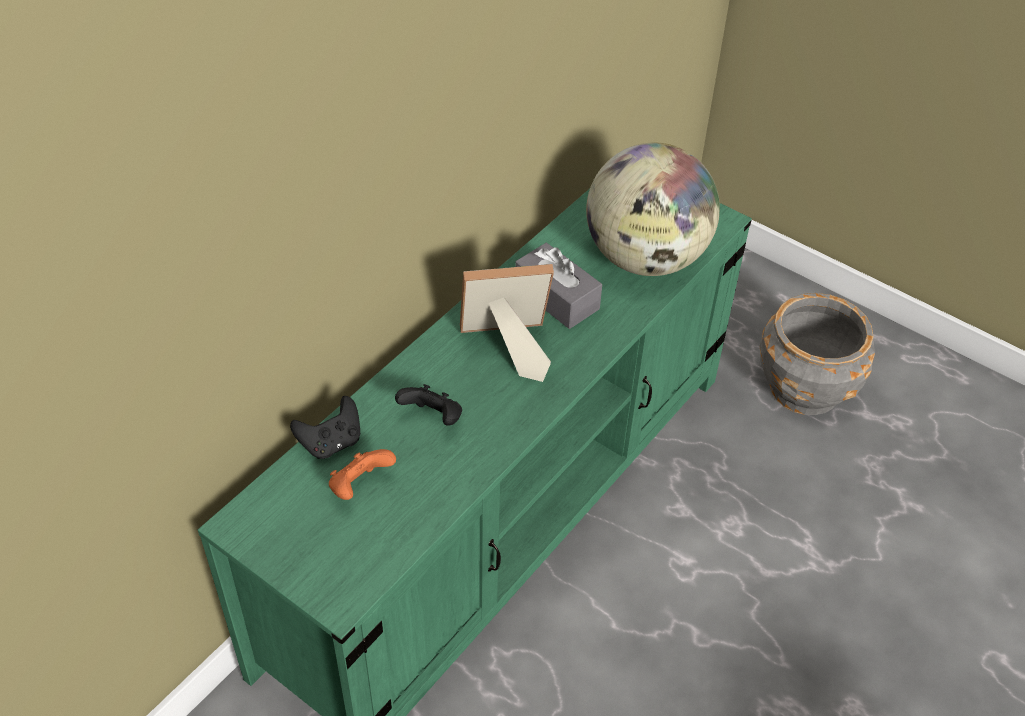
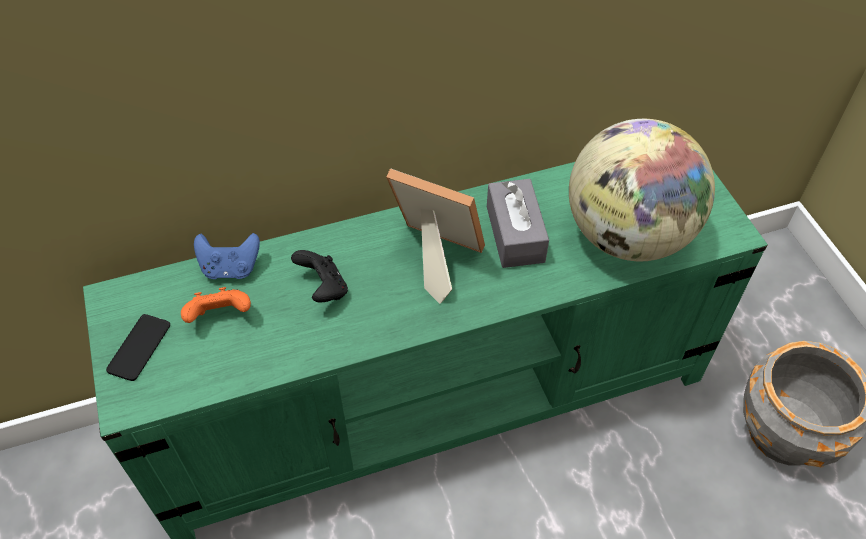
camera: 35 degrees right, 5 degrees up
black game controller [290,396,360,459] -> blue game controller [194,233,260,279]
none -> phone [106,314,170,381]

